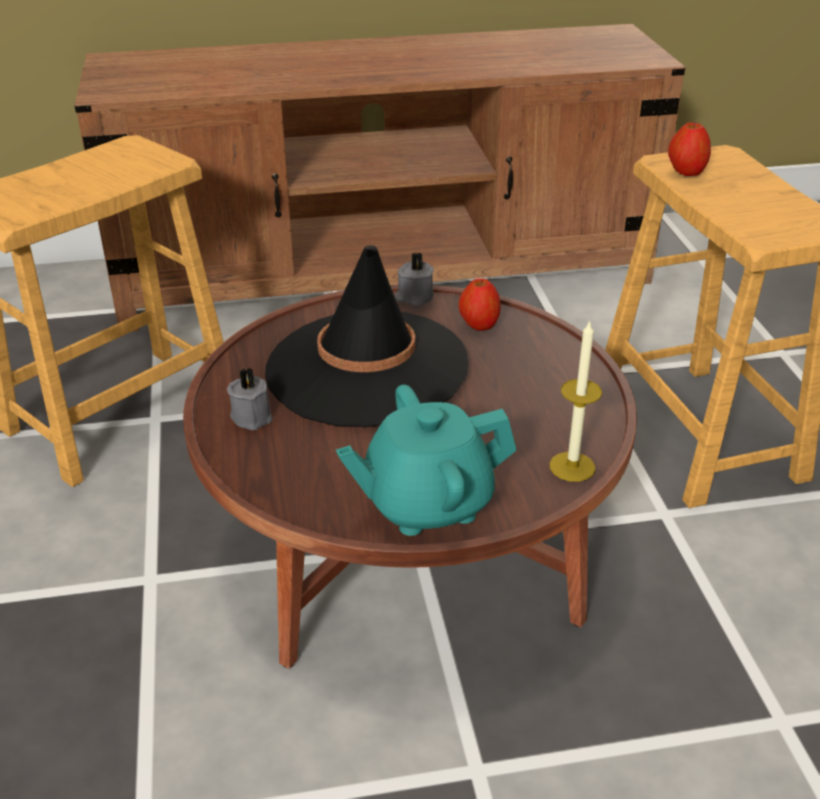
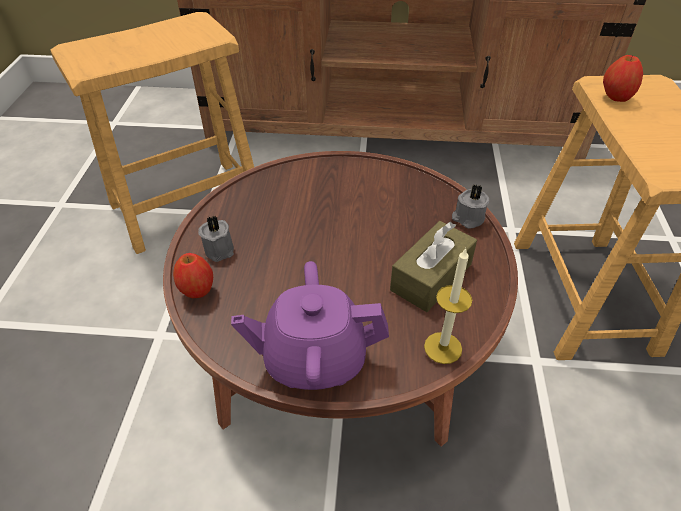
camera: 15 degrees right, 10 degrees up
black hat [265,245,468,427] -> none
turquoise teapot [336,385,517,536] -> purple teapot [231,261,389,390]
grey candle [395,252,434,306] -> grey candle moved to [452,184,489,229]
apple [458,278,501,331] -> apple moved to [173,253,213,298]
none -> brown tissue box [390,221,477,312]

